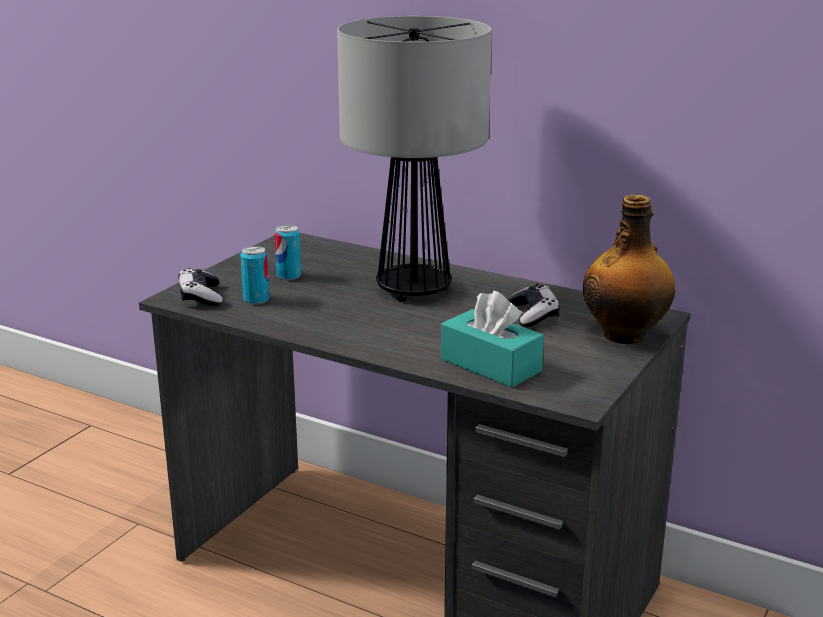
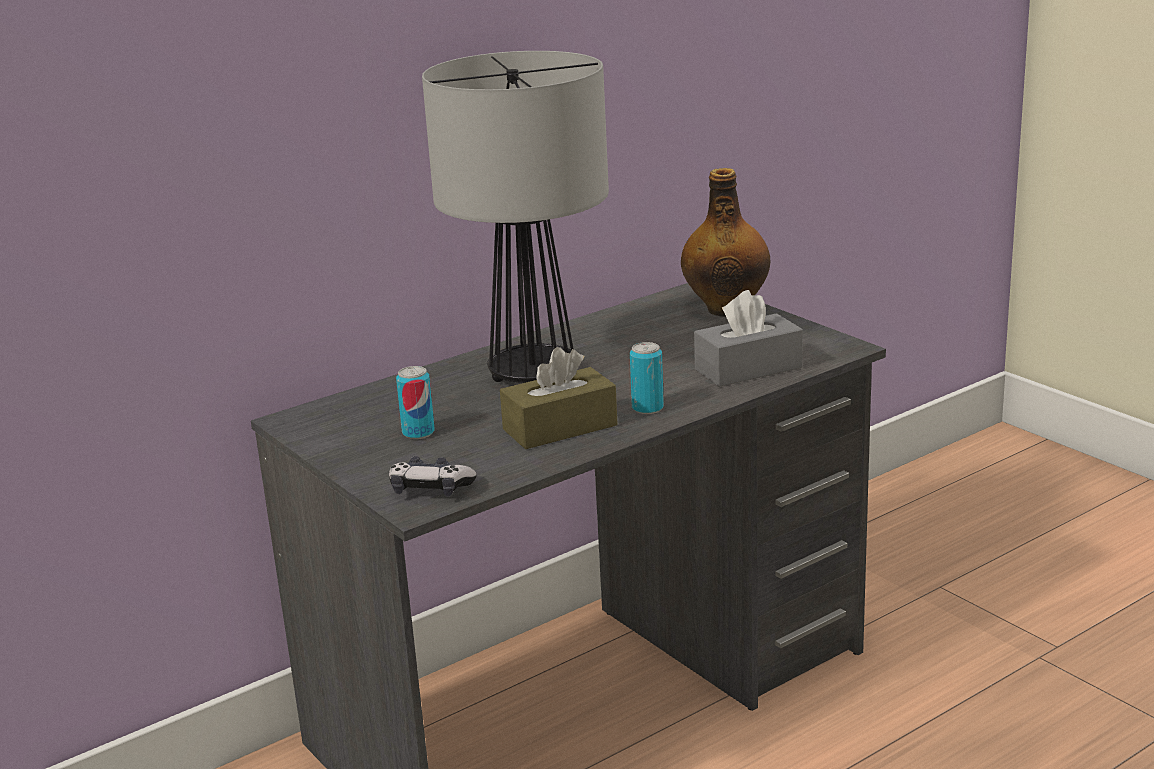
camera: 65 degrees left, 0 degrees up
can [240,246,269,305] -> can moved to [630,342,664,414]
turquoise tissue box [441,291,544,388] -> grey tissue box [694,290,803,387]
game controller [507,284,560,327] -> none
none -> brown tissue box [500,347,617,449]

